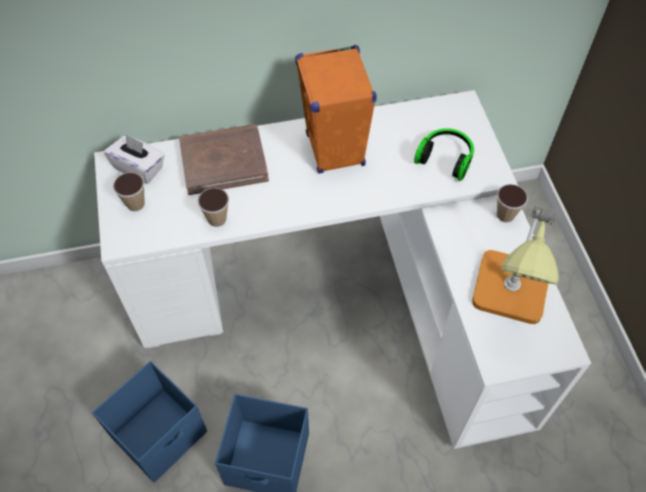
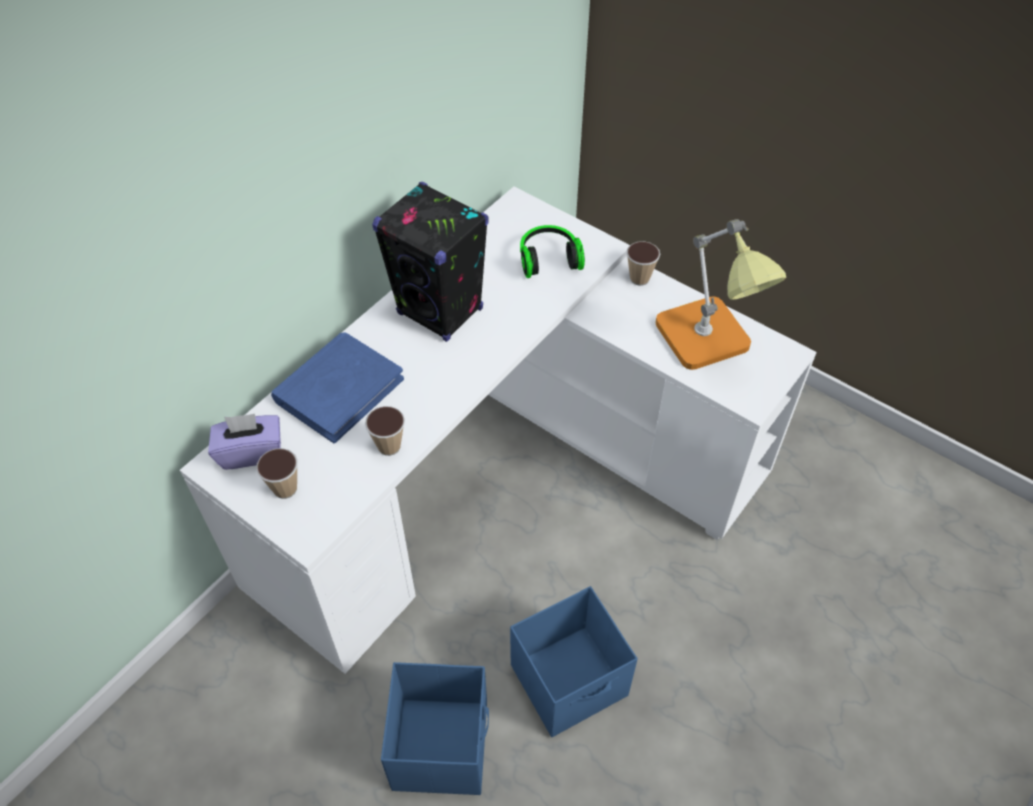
camera: 40 degrees left, 5 degrees down
white tissue box [104,134,165,184] -> purple tissue box [208,414,281,470]
brown book [179,124,269,195] -> blue book [271,332,404,443]
orange speaker [295,45,377,173] -> black speaker [372,182,489,342]

